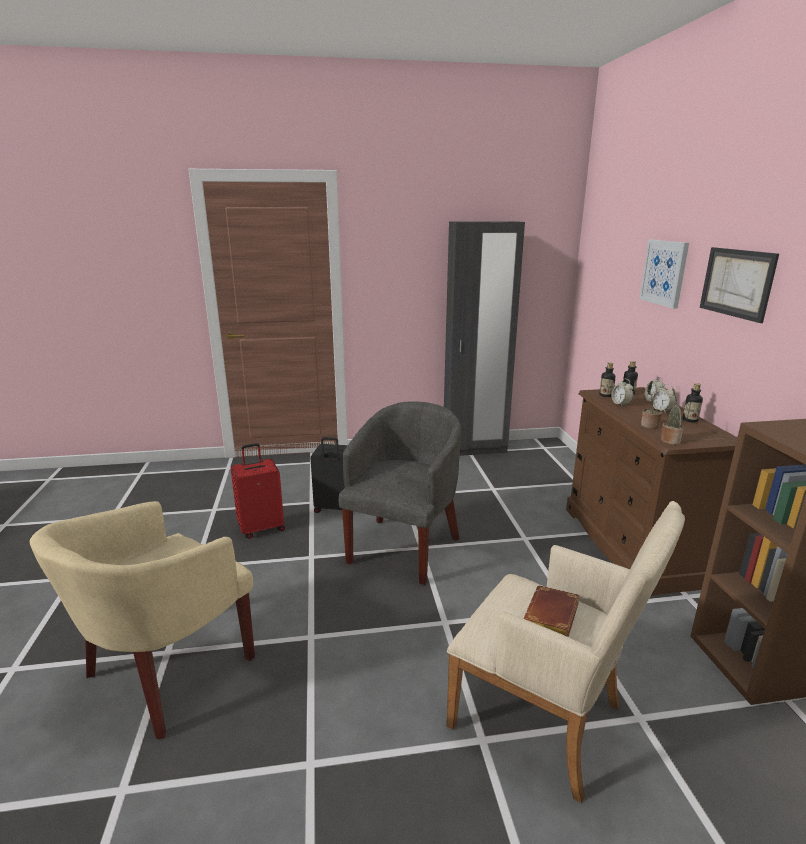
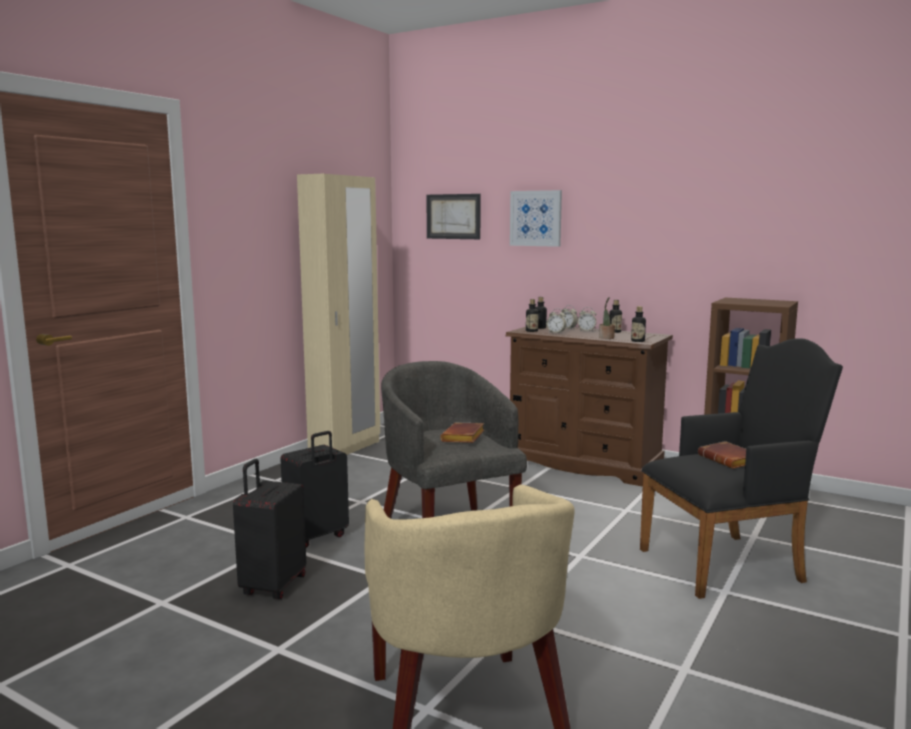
camera: 50 degrees left, 10 degrees down
red suitcase [231,443,285,539] -> black suitcase [233,459,306,599]
black wardrobe [444,221,525,456] -> beige wardrobe [297,174,380,455]
beige armchair [447,501,685,803] -> black armchair [640,338,843,599]
potted plant [660,388,683,445] -> bottle [631,306,646,342]
picture [700,247,779,323] -> picture moved to [427,194,481,239]
none -> brown book [440,423,485,443]

